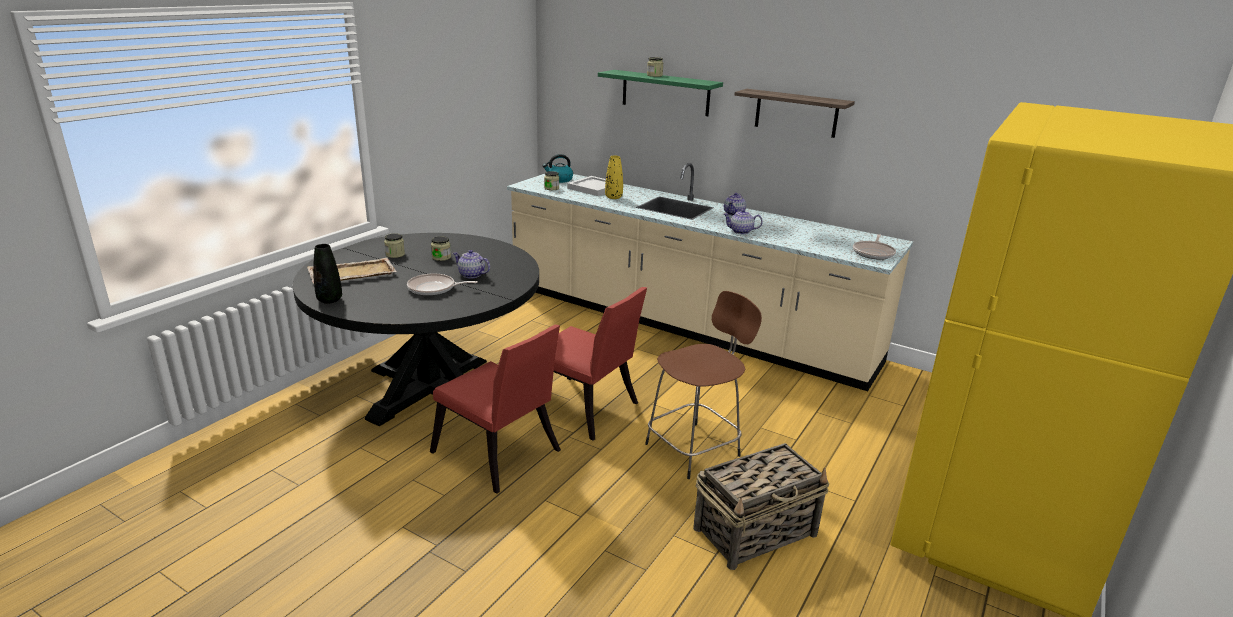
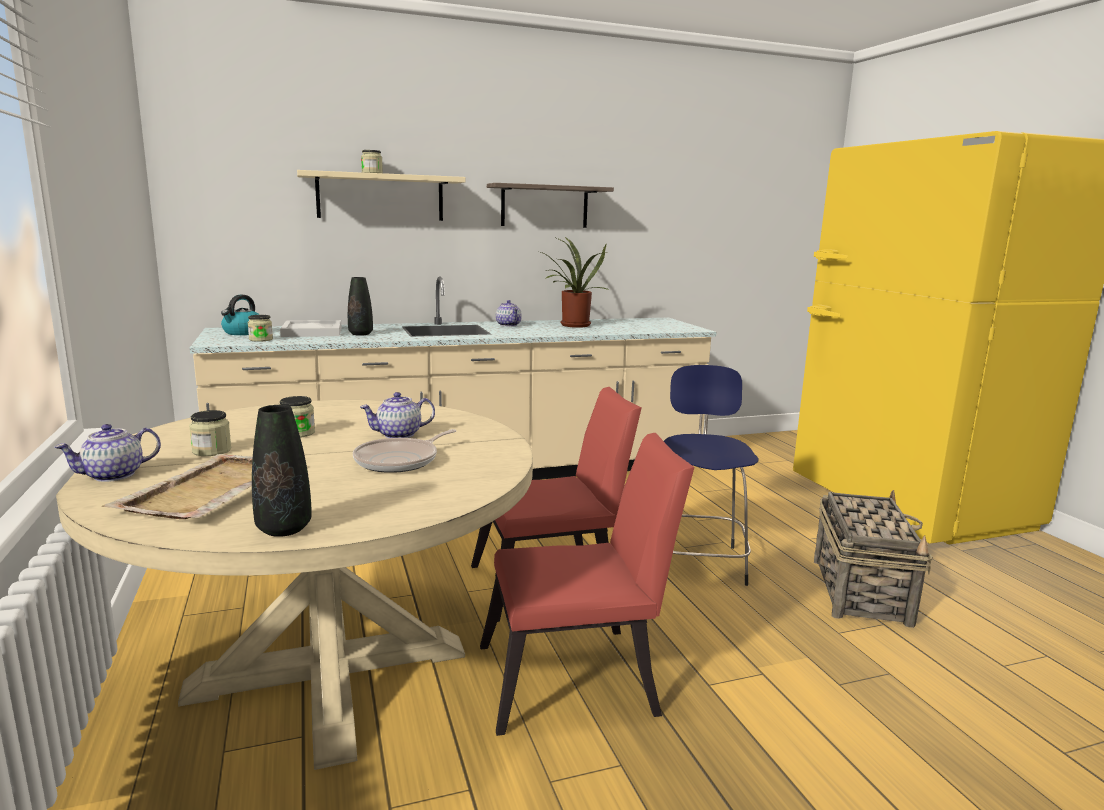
camera: 50 degrees left, 10 degrees down
black dining table [293,233,539,426] -> beige dining table [56,400,533,770]
green shelf [598,70,723,116] -> beige shelf [297,170,466,221]
yellow vase [605,156,623,199] -> black vase [348,277,373,336]
brown stool [645,291,762,479] -> blue stool [664,365,759,586]
teapot [723,209,763,234] -> teapot moved to [54,424,161,482]
frying pan [853,234,896,260] -> none
none -> potted plant [541,237,611,328]

